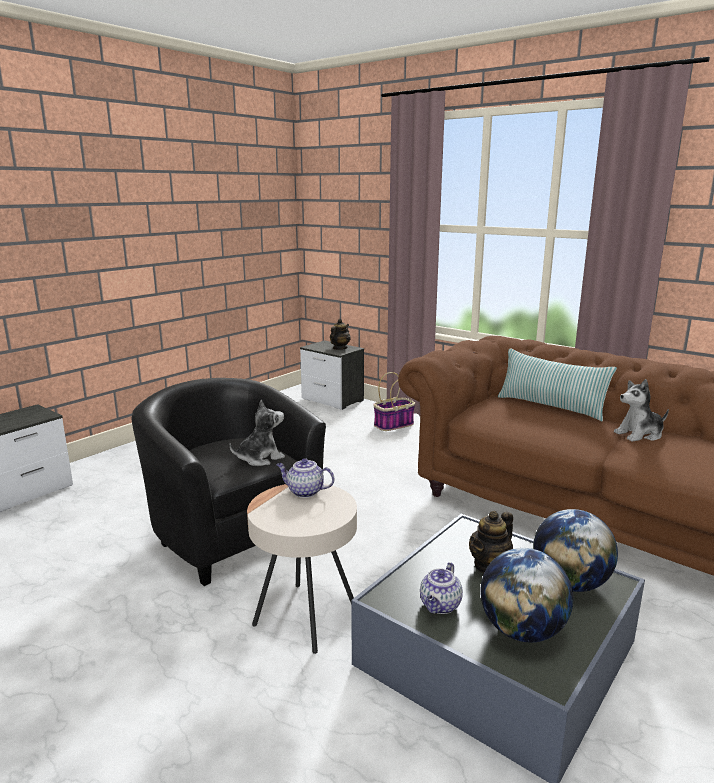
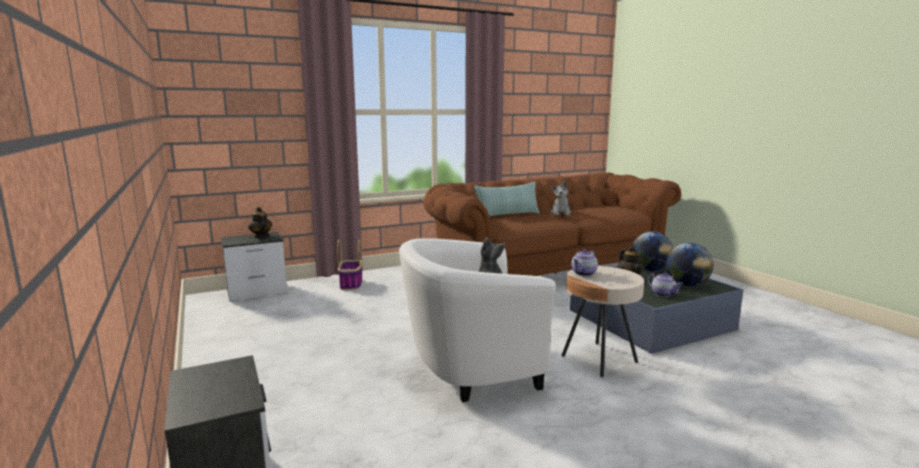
camera: 65 degrees left, 5 degrees down
black armchair [132,378,326,586] -> white armchair [399,238,556,402]

